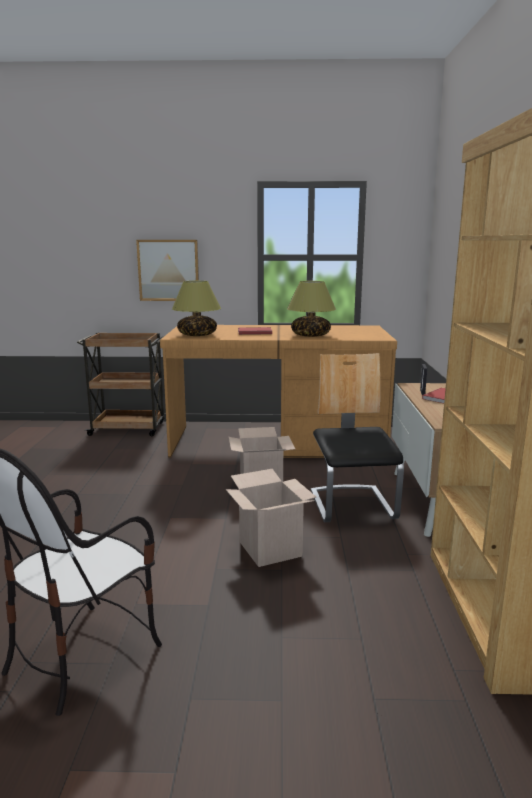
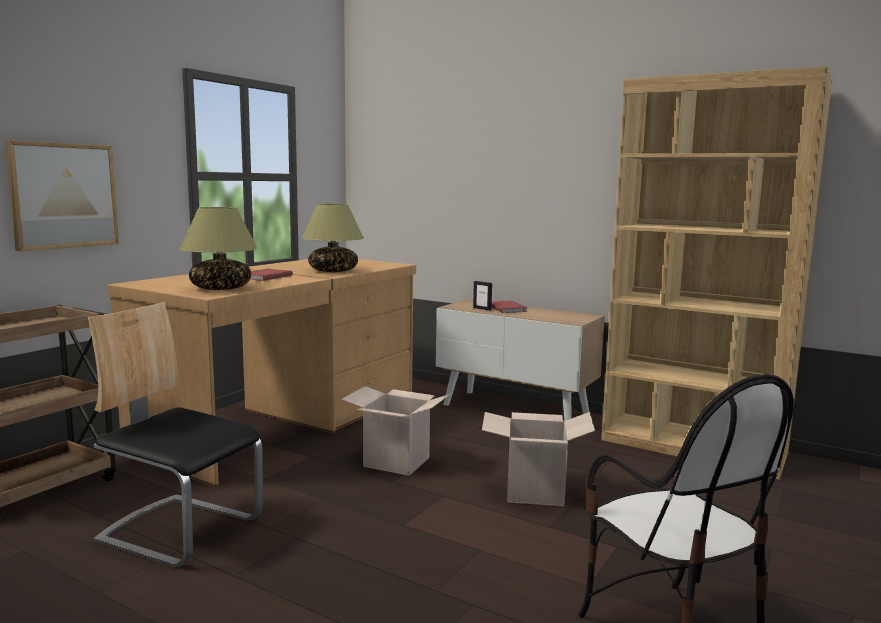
camera: 60 degrees left, 5 degrees down
chair [311,353,404,522] -> chair moved to [88,302,263,567]

